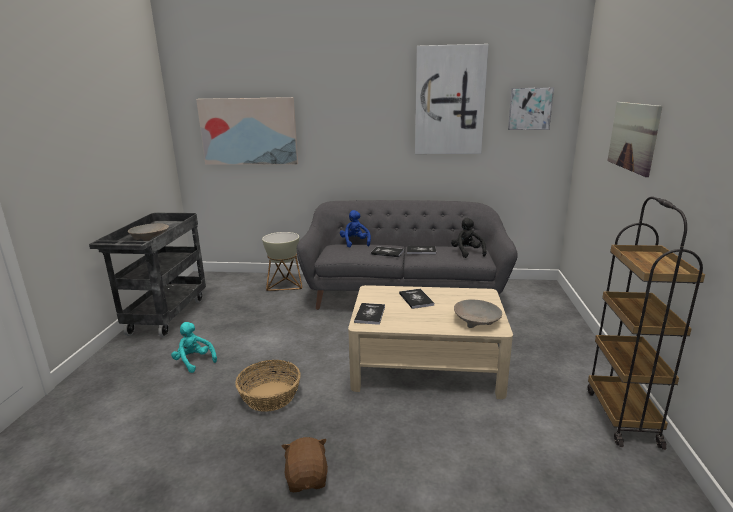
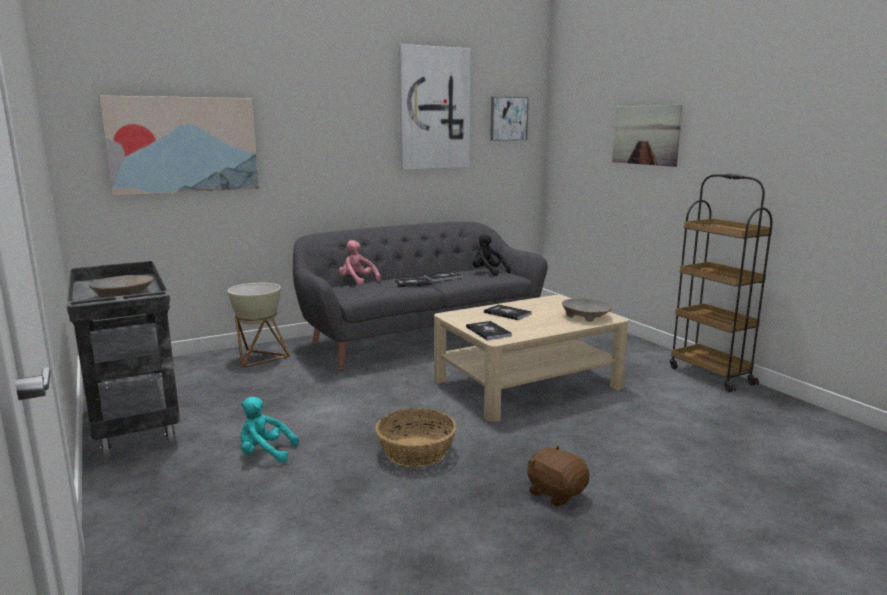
camera: 35 degrees left, 5 degrees down
blue plush toy [340,210,371,248] -> pink plush toy [338,240,381,286]

